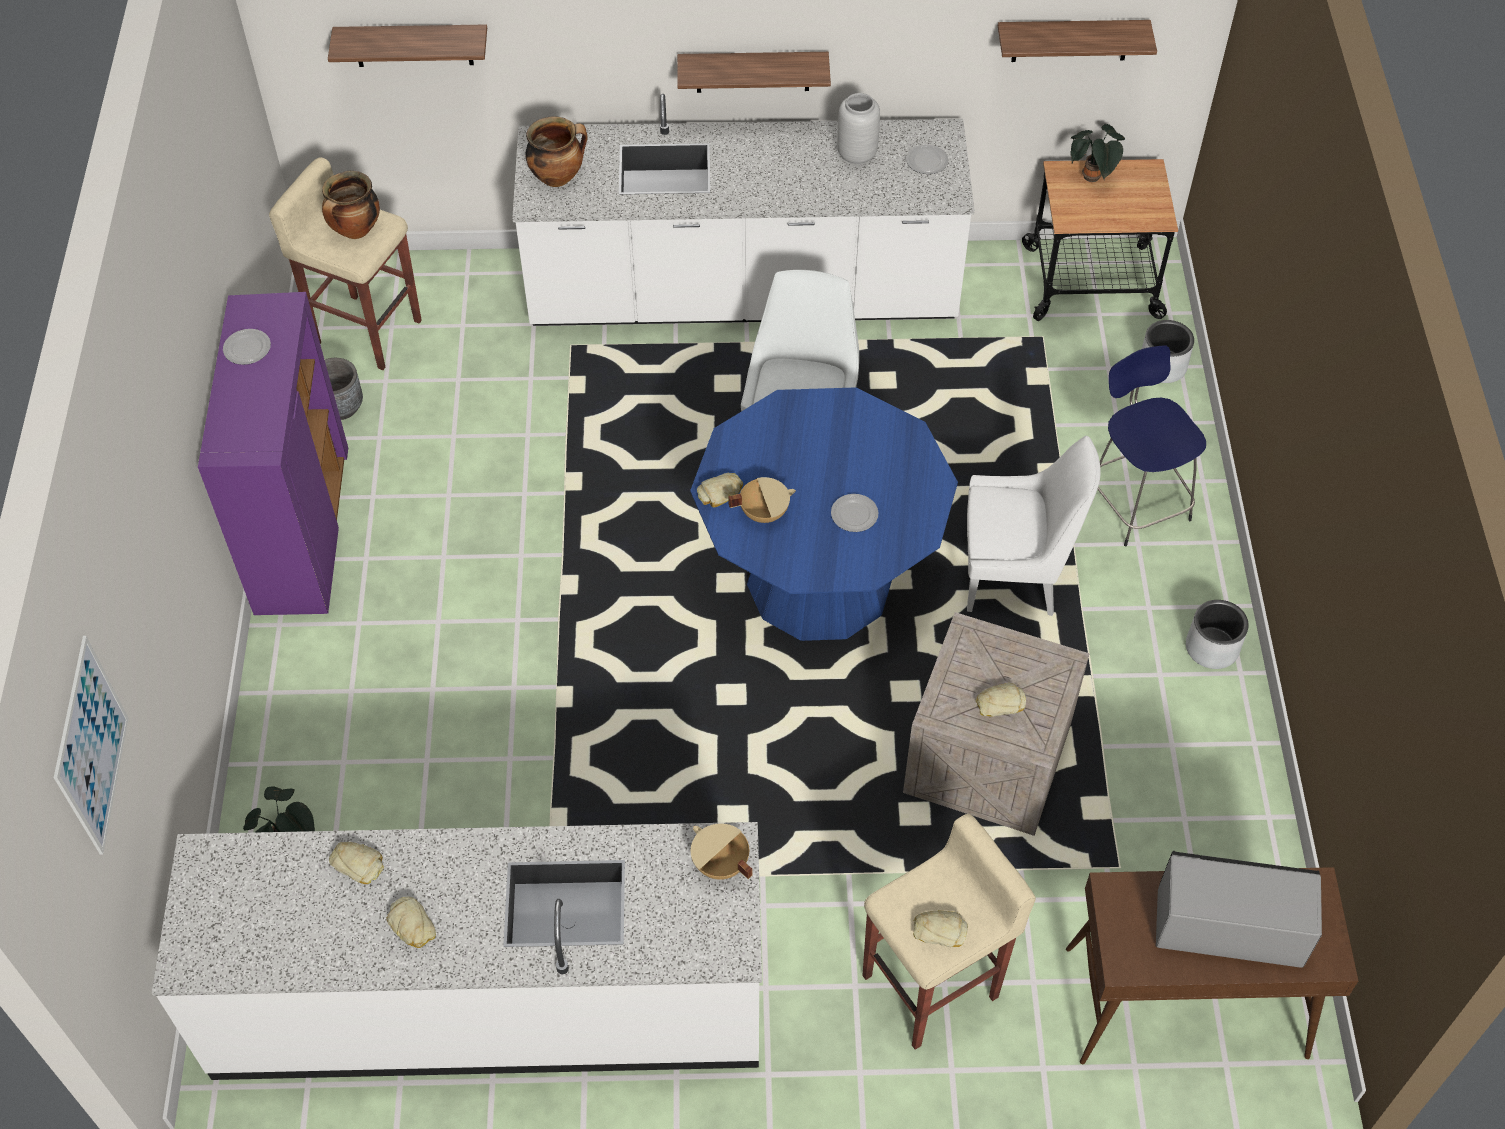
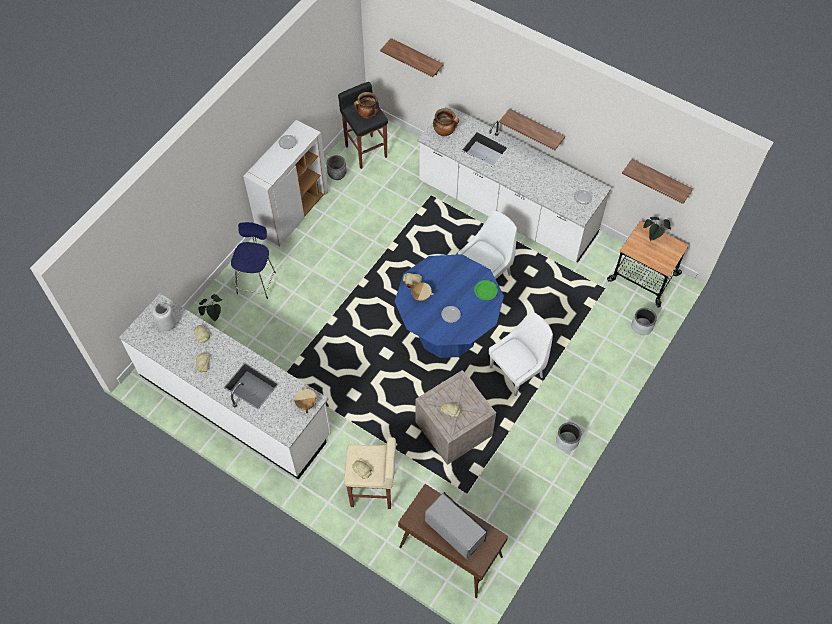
camera: 35 degrees right, 5 degrees up
picture [54,636,128,854] -> none
purple cabinet [198,292,348,615] -> white cabinet [243,120,328,247]
beige stool [269,157,422,370] -> black stool [338,82,388,169]
grey vase [837,93,880,164] -> grey vase moved to [153,303,177,331]
white chair [967,436,1100,616] -> white chair turned 75 degrees counterclockwise [489,312,553,397]
blue stool [1098,346,1206,546] -> blue stool moved to [231,222,276,299]
none -> green plate [474,280,498,300]

